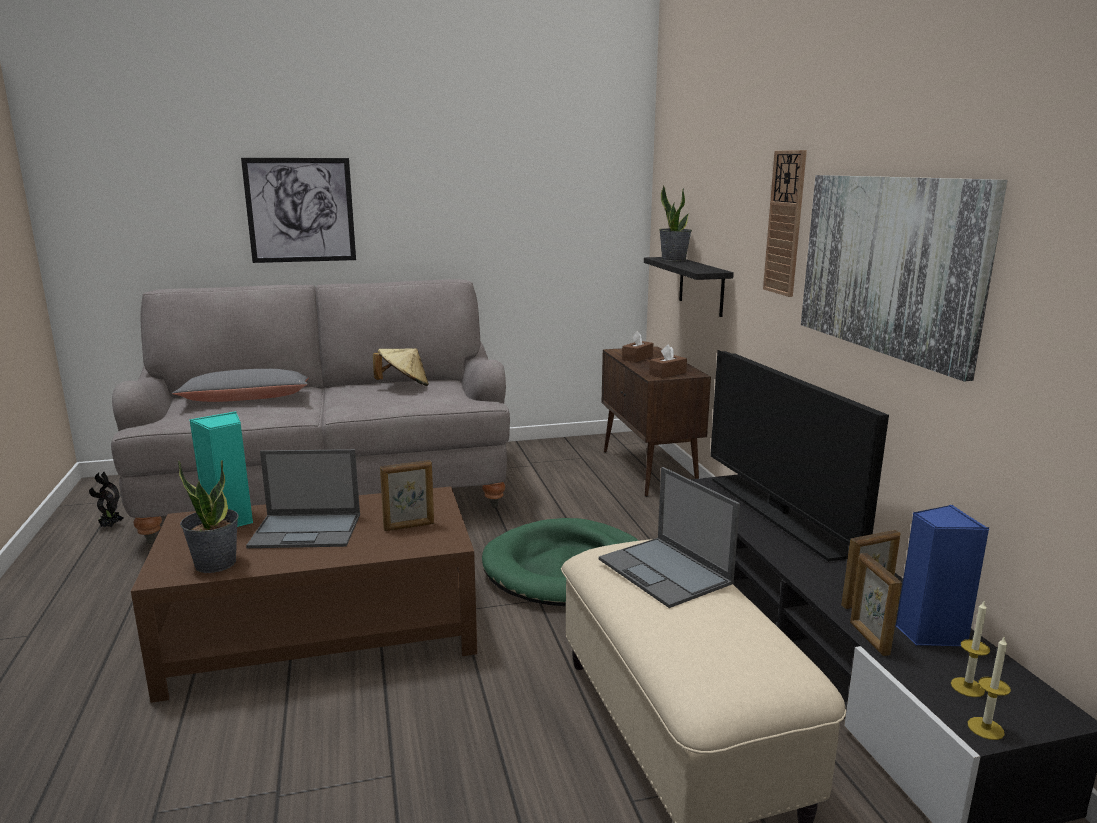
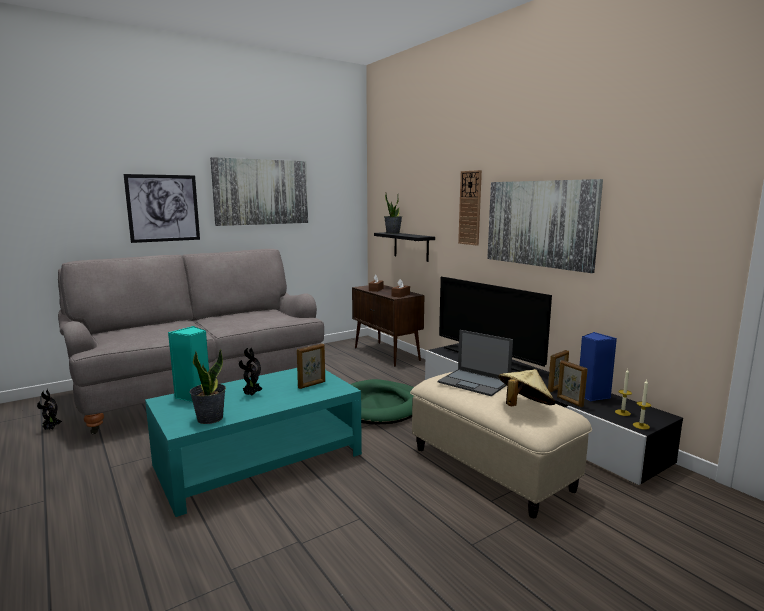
camera: 20 degrees left, 5 degrees down
brown coffee table [131,486,477,703] -> turquoise coffee table [145,368,362,517]
grey pillow [172,369,309,402] -> none
laptop [246,449,360,548] -> potted plant [239,348,263,396]
beige hat [373,348,429,386] -> beige hat moved to [498,369,556,406]
none -> picture [210,157,308,226]

